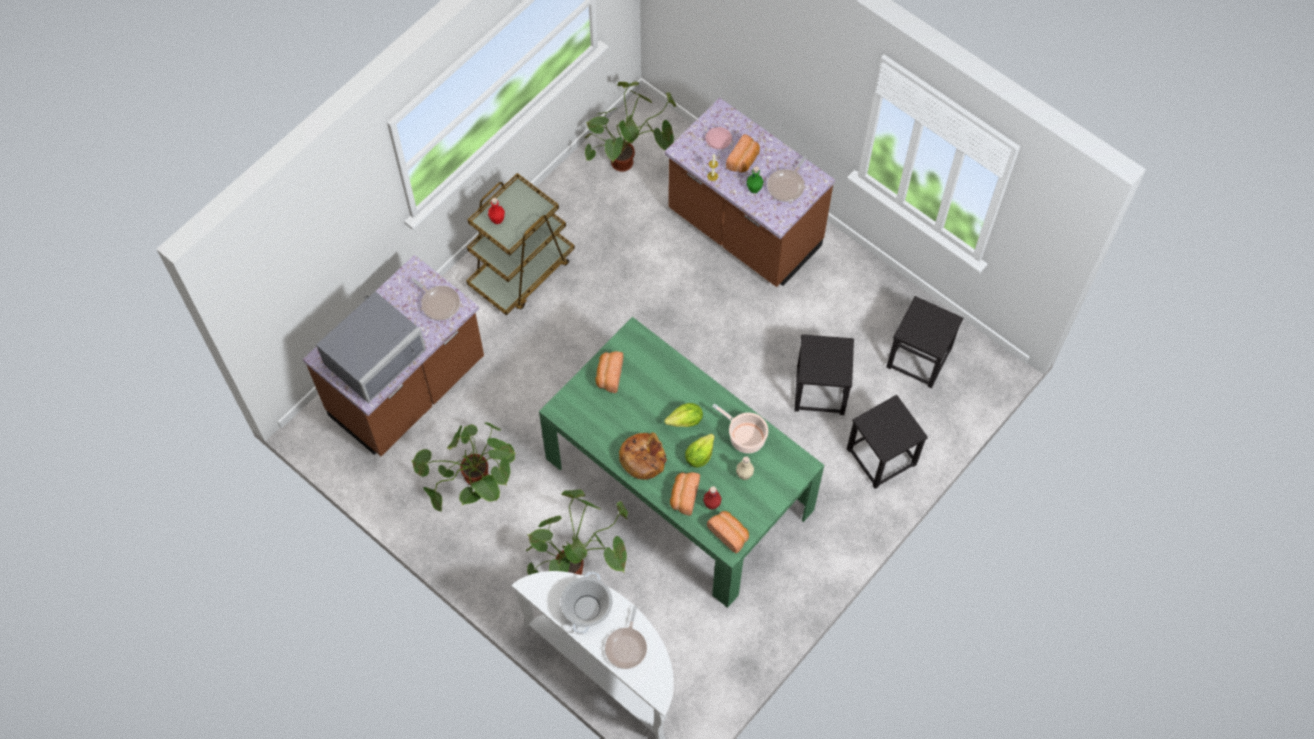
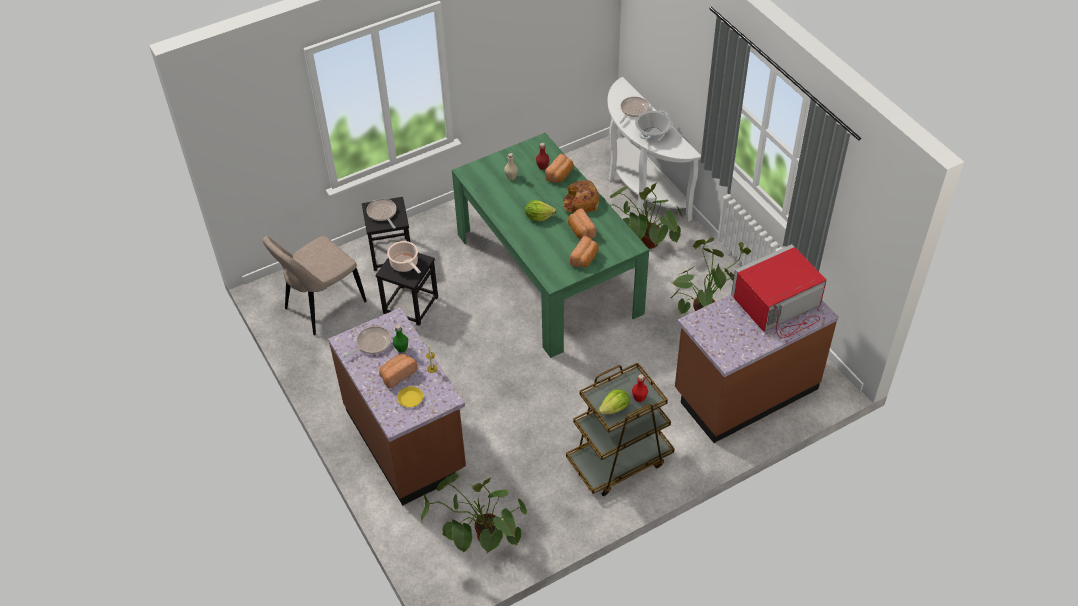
camera: 160 degrees left, 15 degrees down
grey microwave [316,291,426,403] -> red microwave [731,244,827,338]
frying pan [411,278,460,321] -> frying pan moved to [367,199,397,229]
lettuce [685,434,715,468] -> lettuce moved to [598,389,630,415]
pink plate [706,127,732,149] -> yellow plate [397,386,423,407]
bread [707,511,749,553] -> bread moved to [568,208,596,239]
cooking pot [712,404,768,454] -> cooking pot moved to [387,241,421,274]
black stool [886,296,963,388] -> beige chair [262,236,367,335]

